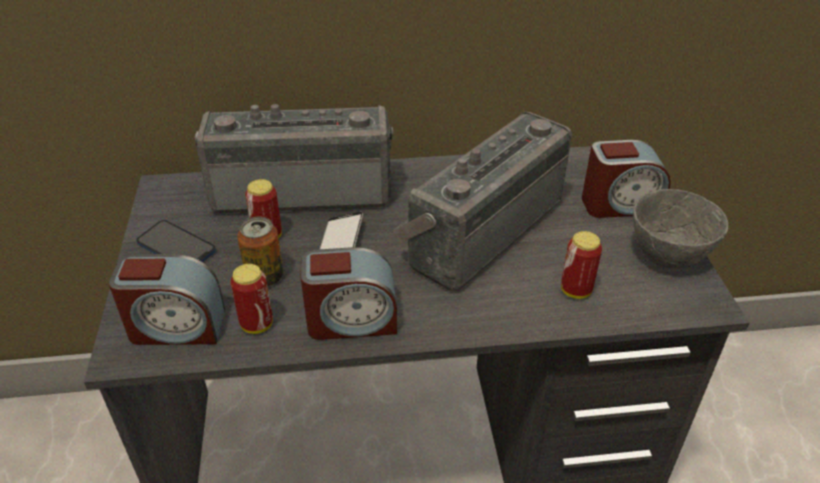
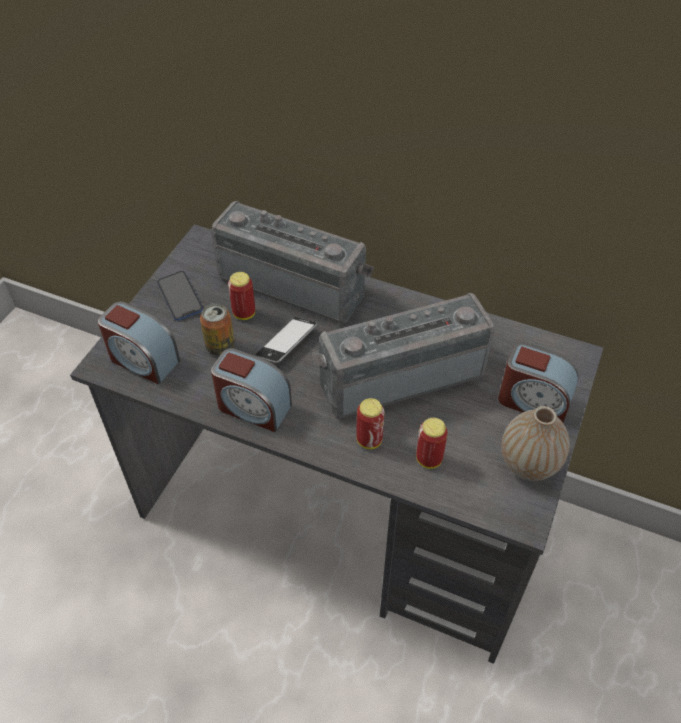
camera: 30 degrees right, 10 degrees up
can [230,264,273,334] -> can moved to [356,398,385,449]
grey bowl [633,189,728,269] -> vase [501,406,570,481]

